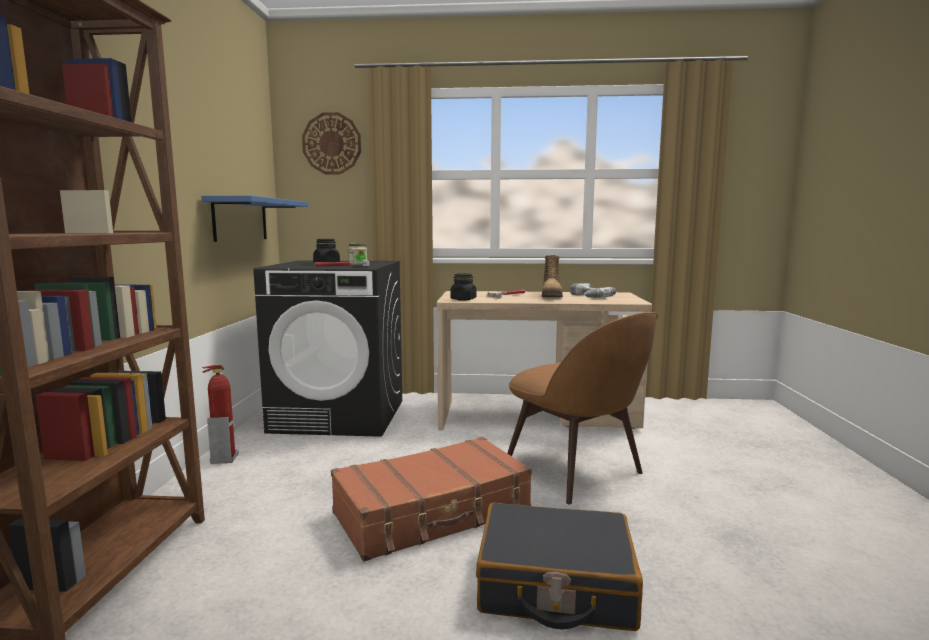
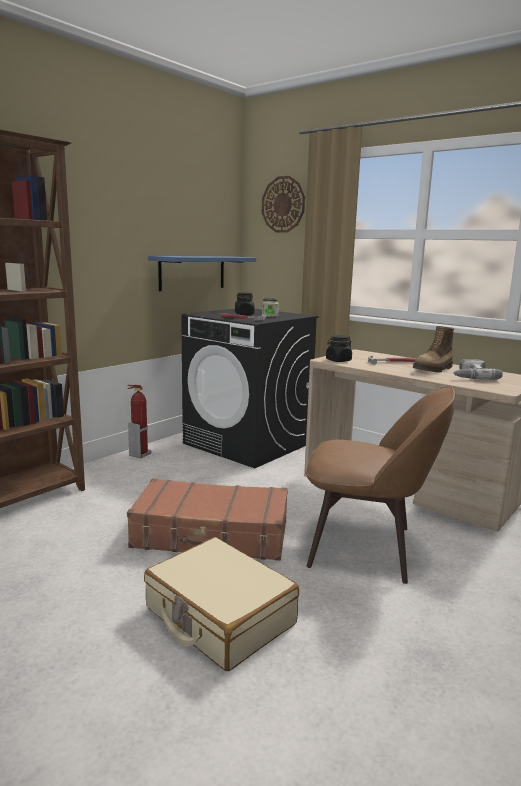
camera: 35 degrees right, 5 degrees up
black suitcase [476,502,643,631] -> beige suitcase [144,537,299,671]
brown chair [507,312,658,504] -> brown chair turned 75 degrees counterclockwise [305,386,455,584]

